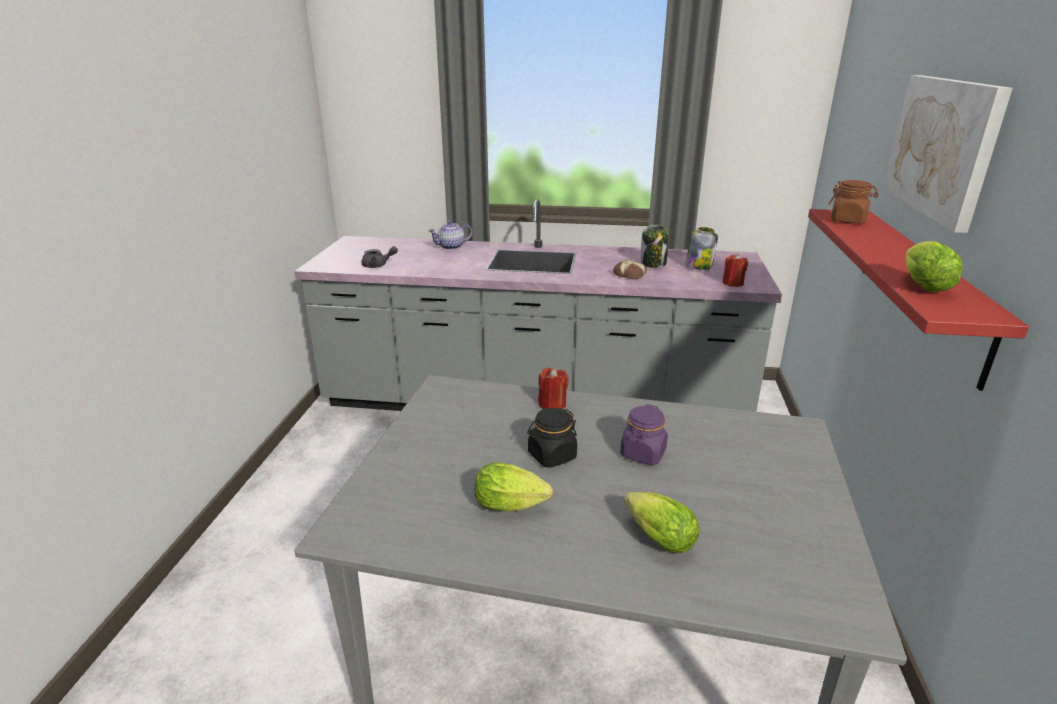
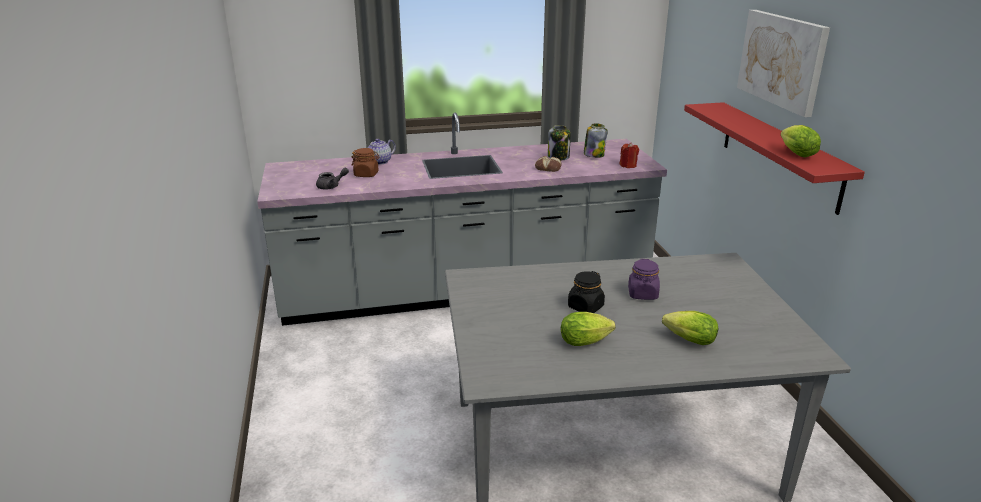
camera: 20 degrees left, 0 degrees up
red candle [538,368,569,409] -> none
brown jar [829,180,878,223] -> brown jar moved to [352,148,380,177]

